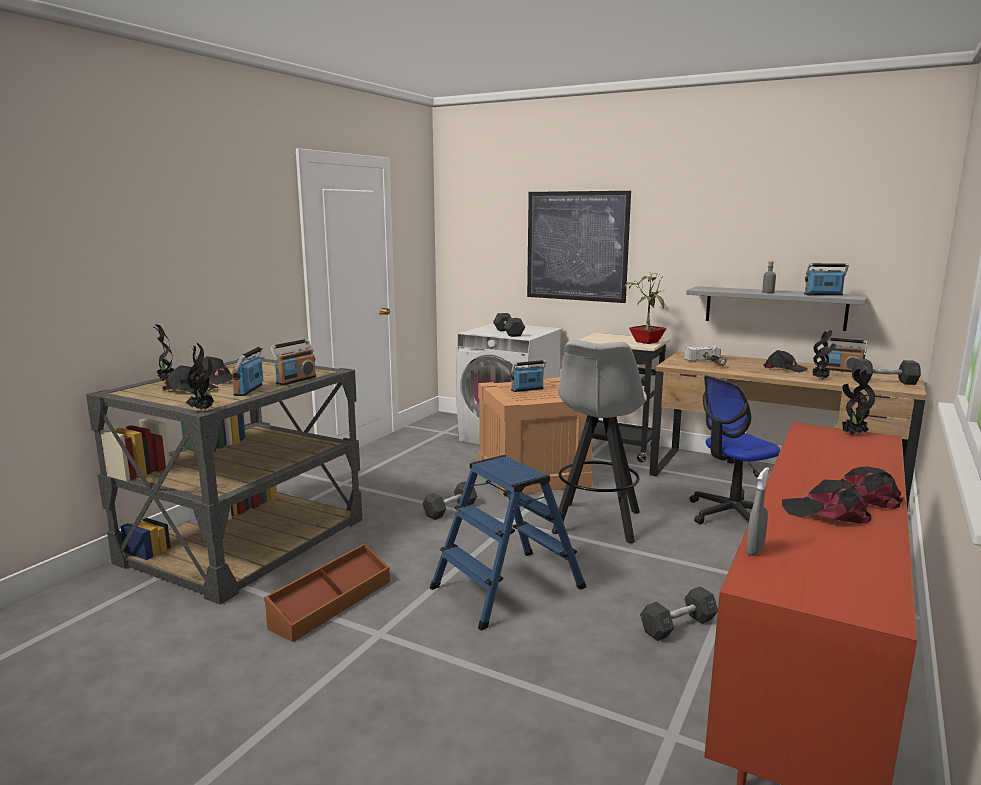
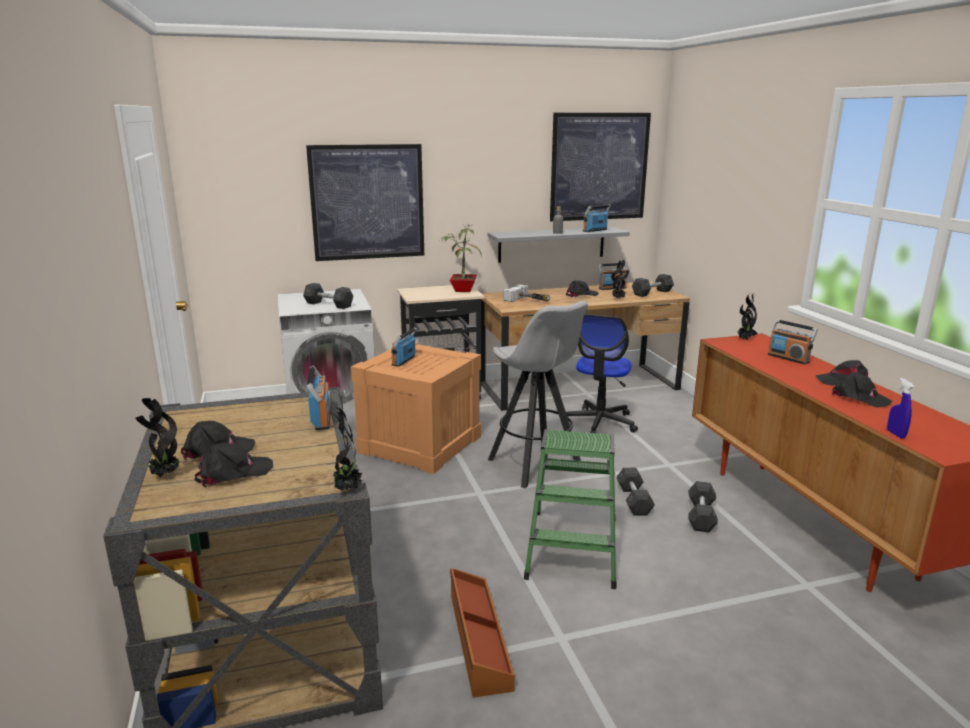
camera: 45 degrees left, 5 degrees up
radio [232,346,264,396] -> radio moved to [768,319,818,364]
grey dumbbell [422,481,477,520] -> grey dumbbell moved to [616,468,655,516]
blue step ladder [430,455,586,631] -> green step ladder [524,429,617,589]
grey spray bottle [746,467,769,556] -> blue spray bottle [887,378,914,439]
black cap [782,481,871,524] -> black cap turned 120 degrees counterclockwise [832,372,892,408]
none -> picture [550,113,651,221]

